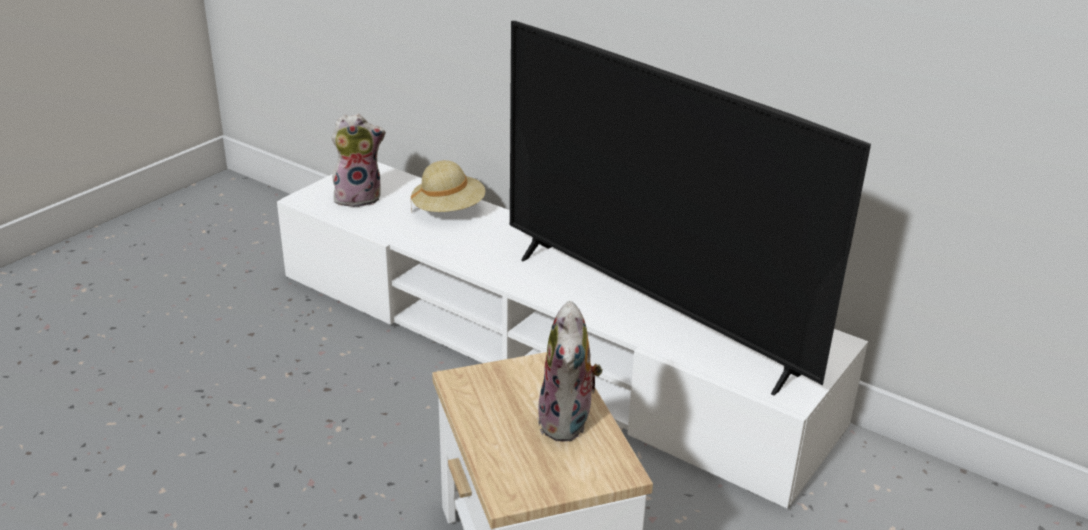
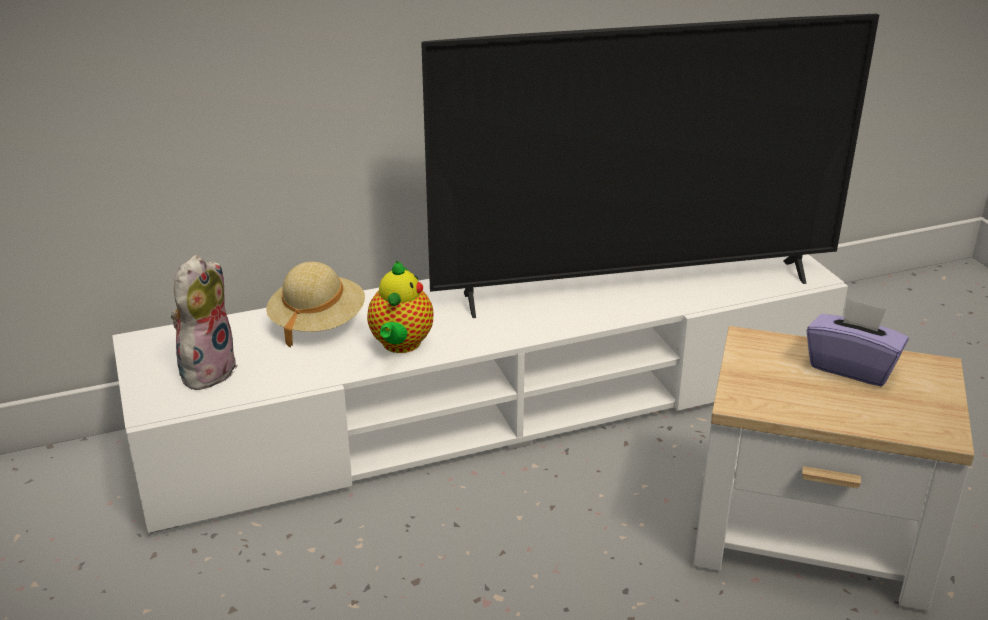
camera: 55 degrees left, 0 degrees up
plush toy [537,301,603,442] -> purple tissue box [807,298,909,386]
none -> teapot [367,261,433,353]

